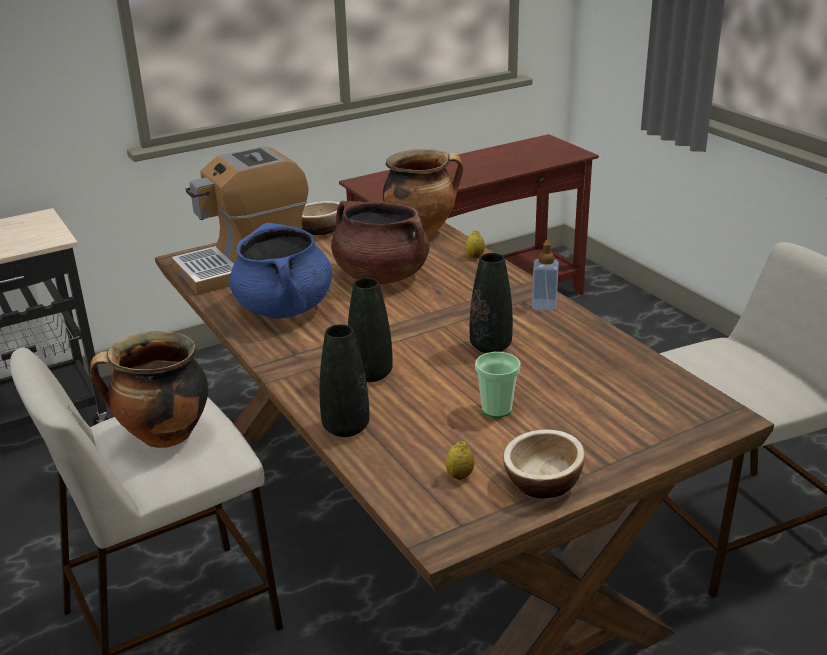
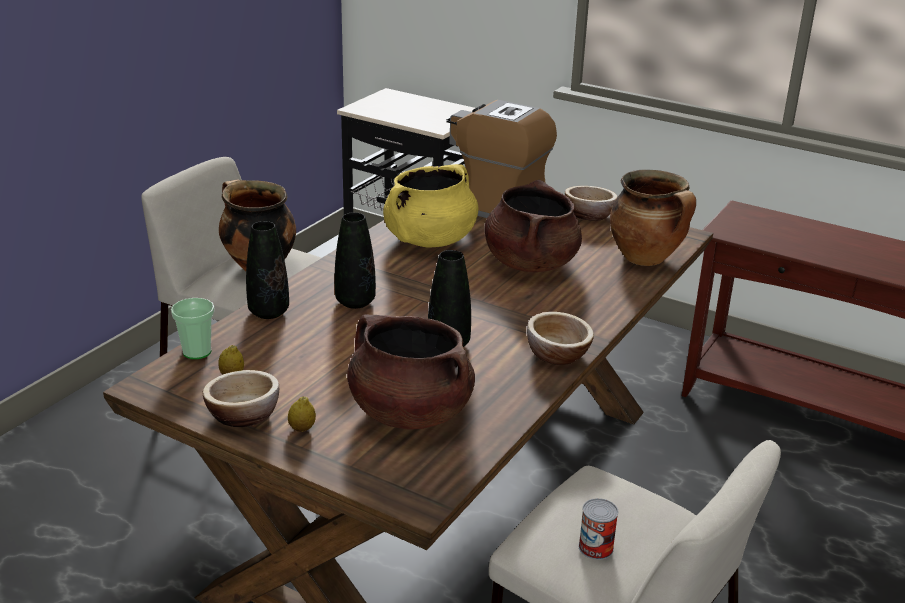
camera: 60 degrees right, 0 degrees up
blue cooking pot [230,223,332,319] -> yellow cooking pot [383,164,478,247]
lemon [466,231,485,258] -> lemon moved to [288,396,316,432]
cup [475,352,520,418] -> cup moved to [171,298,215,359]
soap dispenser [532,240,559,310] -> bowl [527,312,594,365]
none -> brown cooking pot [347,314,475,430]
none -> can [578,498,618,560]

